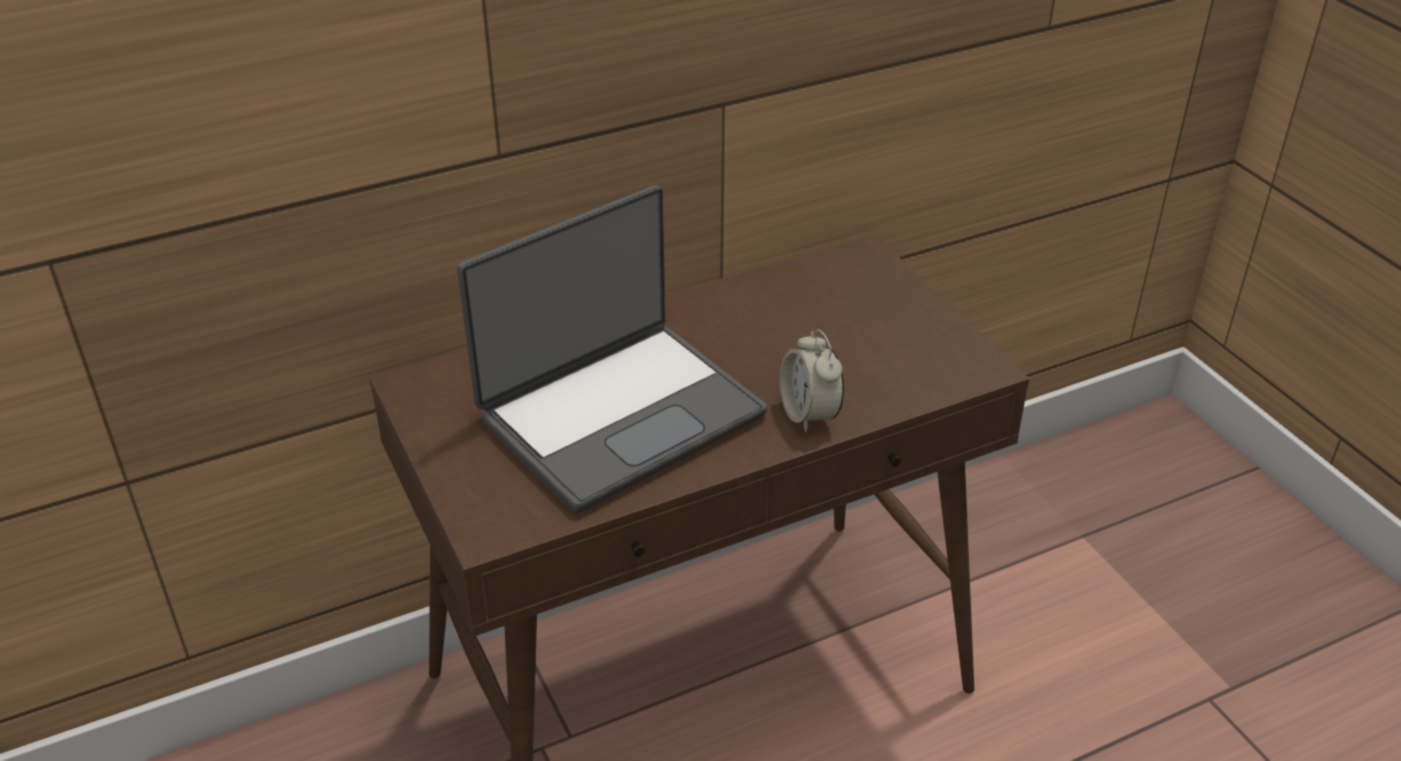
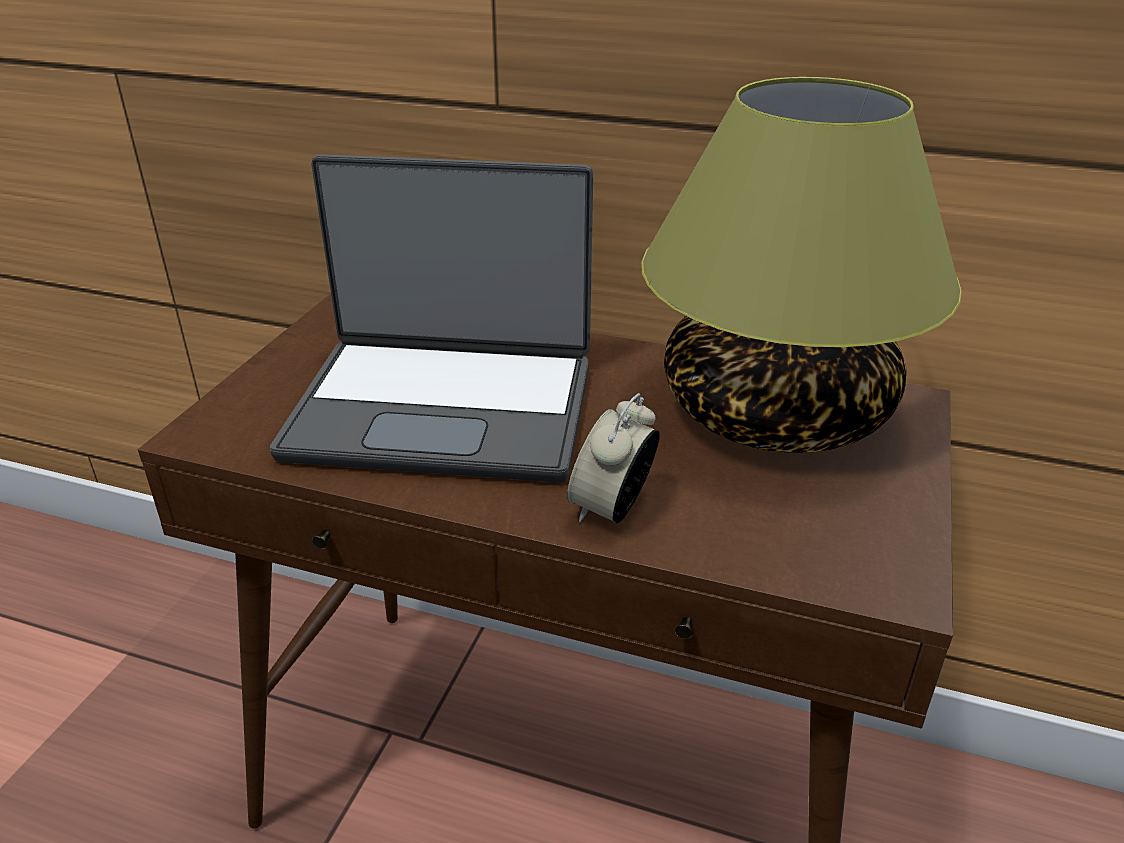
camera: 45 degrees right, 5 degrees down
none -> table lamp [641,77,962,453]

